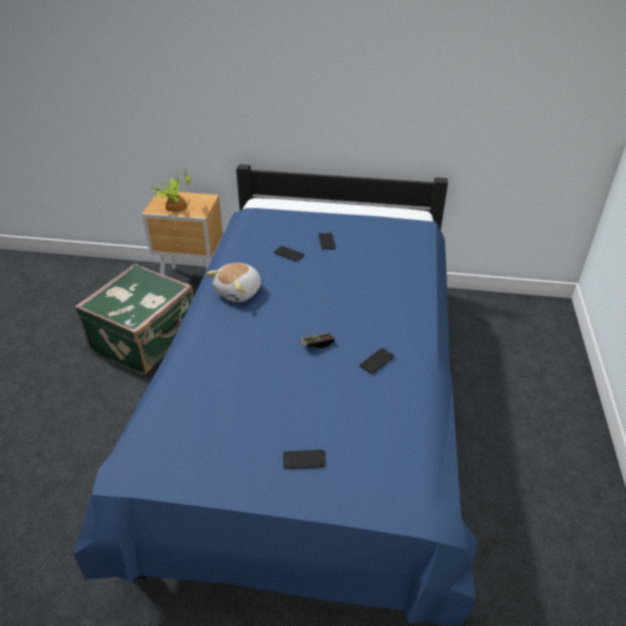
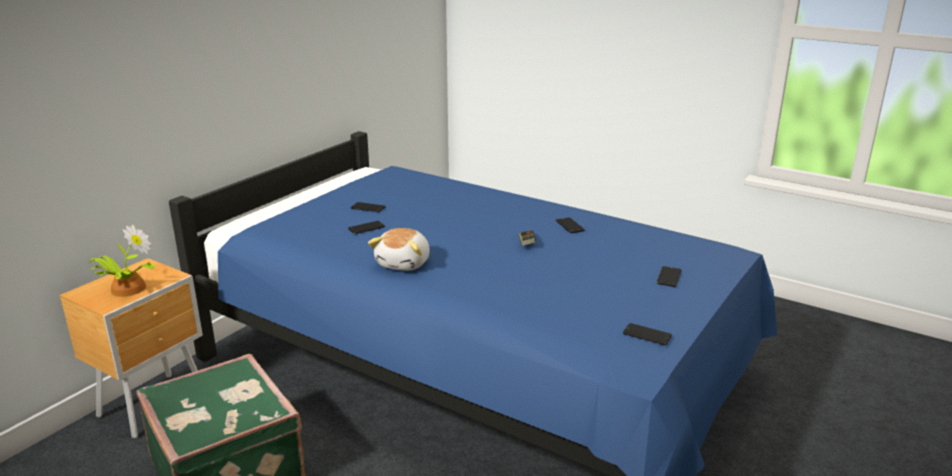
camera: 65 degrees left, 15 degrees down
plush toy [206,263,261,302] -> plush toy turned 45 degrees clockwise [368,228,430,271]
none -> phone [623,323,672,345]

